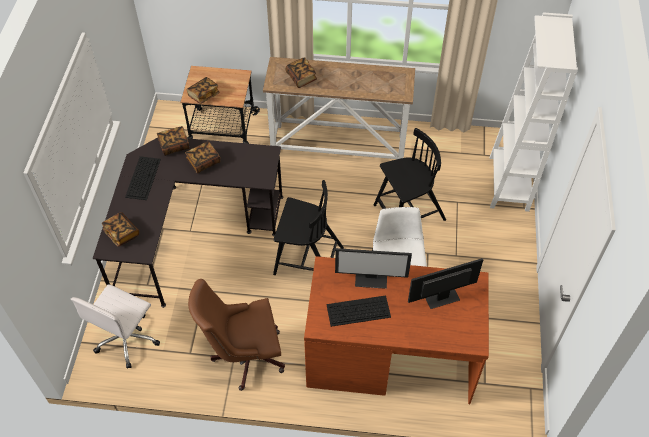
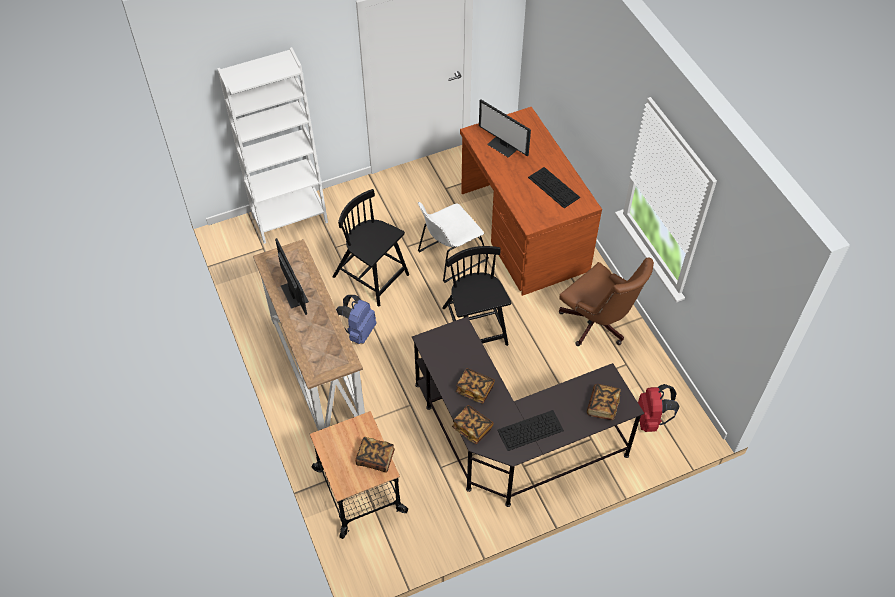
camera: 120 degrees left, 0 degrees up
white office chair [71,284,160,369] -> red backpack [638,384,679,432]
book [285,57,317,88] -> none
monitor [335,248,412,289] -> monitor moved to [275,238,309,315]
none -> blue backpack [336,295,377,344]

